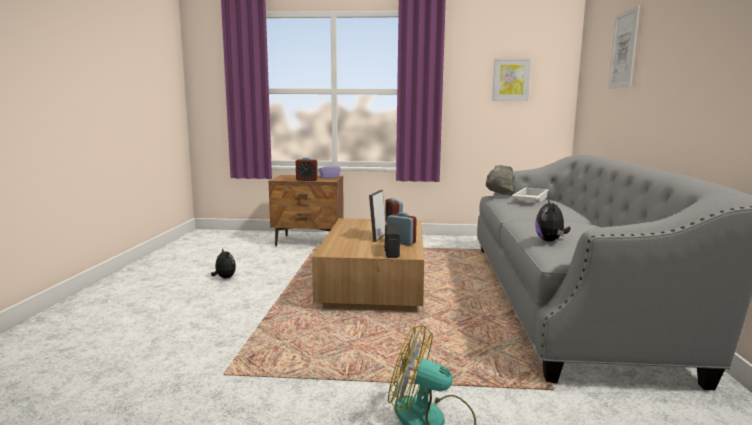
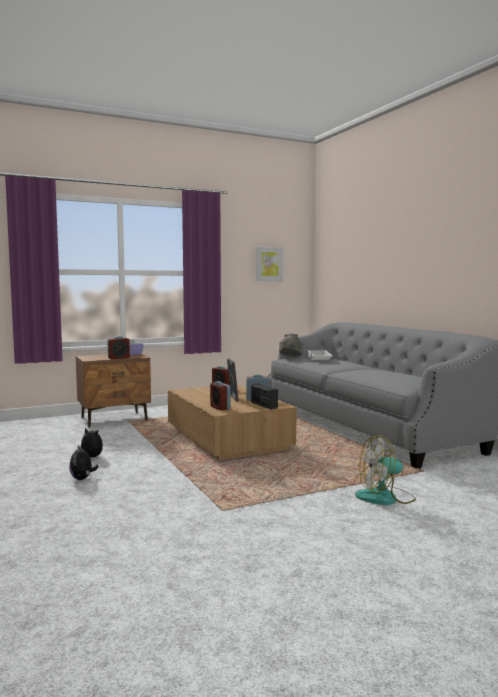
camera: 30 degrees left, 5 degrees down
plush toy [535,199,571,241] -> plush toy moved to [69,445,98,480]
picture [608,5,640,89] -> none
none -> alarm clock [210,381,231,411]

